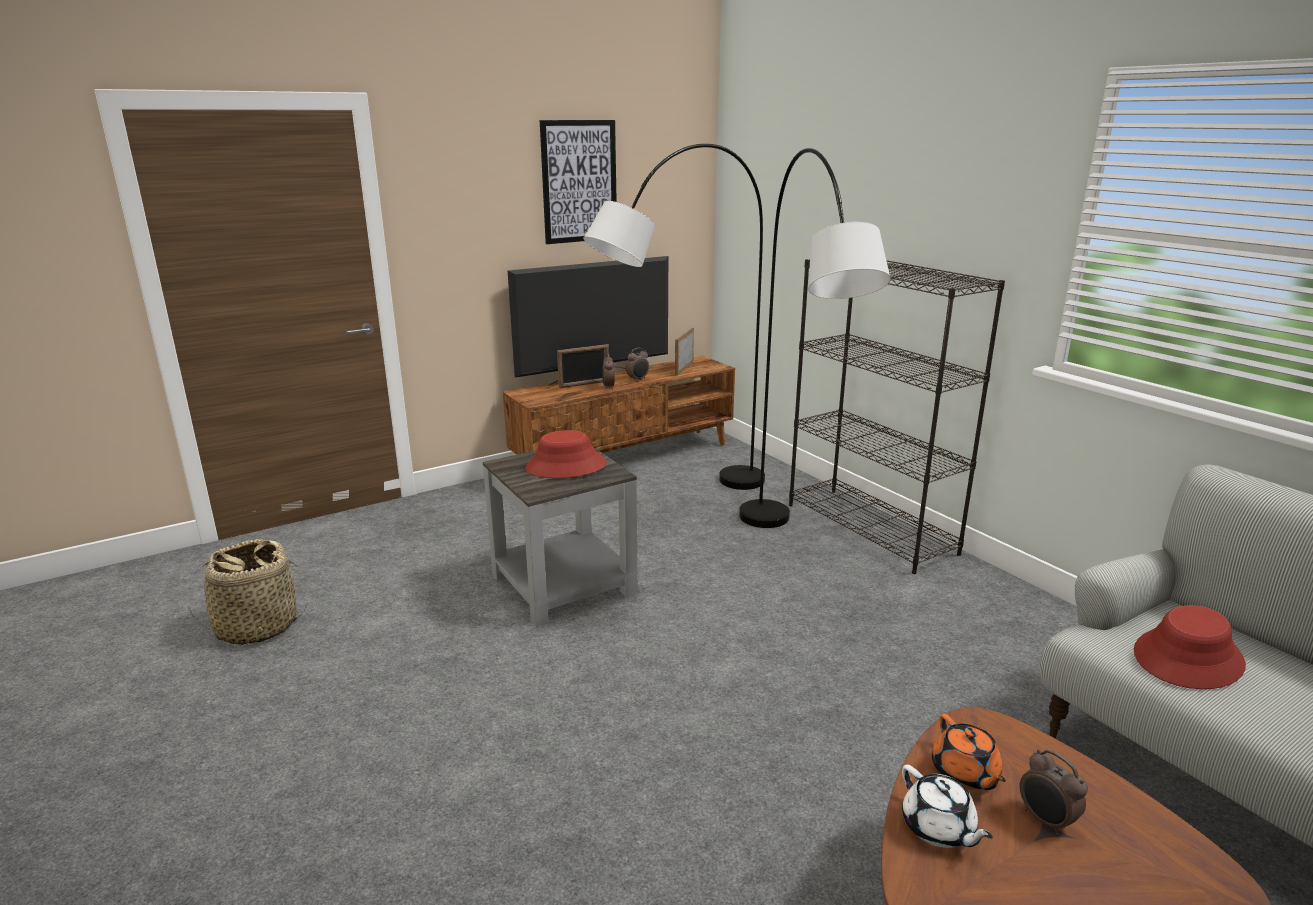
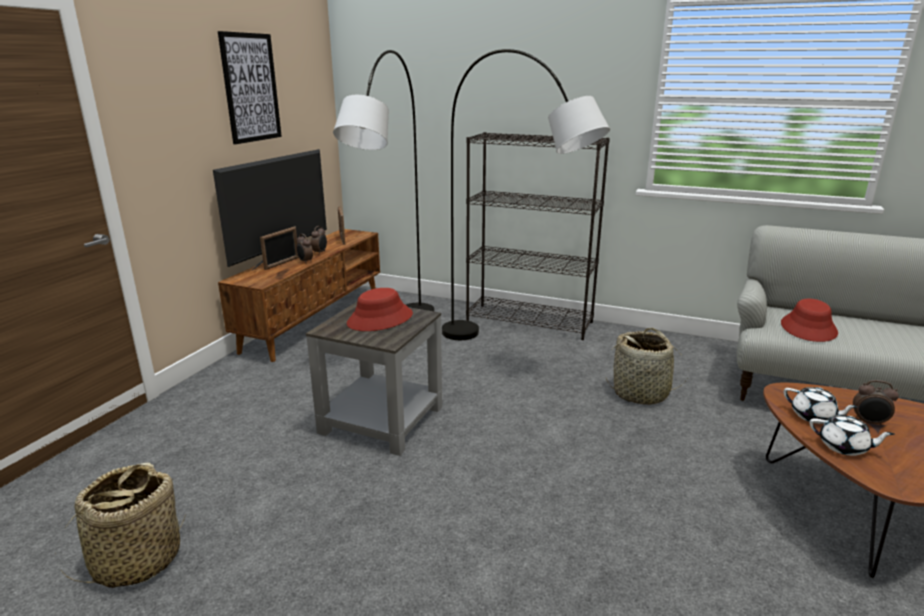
camera: 35 degrees left, 0 degrees up
orange teapot [932,714,1006,790] -> white teapot [784,387,858,424]
none -> basket [606,328,687,405]

